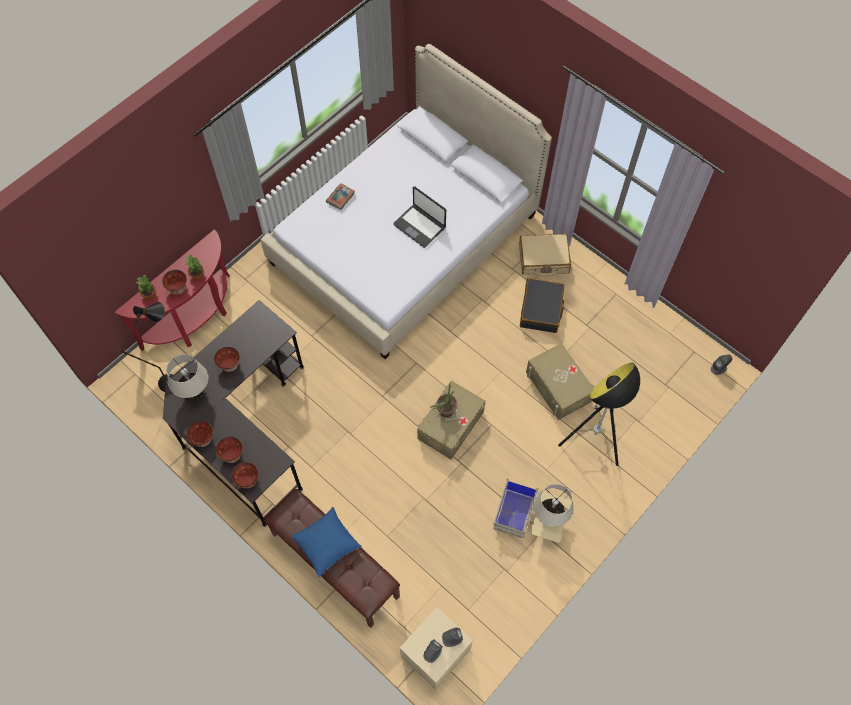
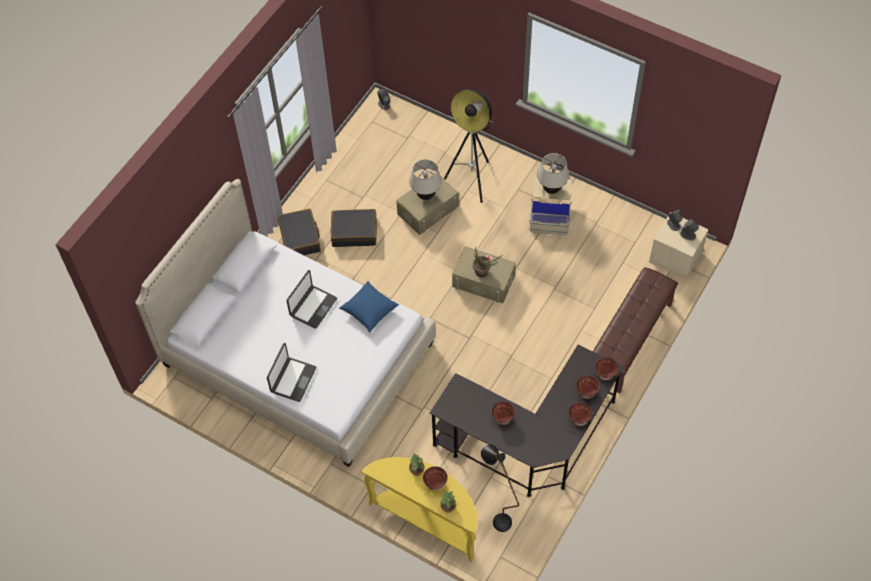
camera: 100 degrees left, 5 degrees down
red console table [115,230,230,351] -> yellow console table [361,457,478,562]
beige table lamp [166,354,209,399] -> beige table lamp moved to [409,159,442,200]
blue pillow [291,507,362,577] -> blue pillow moved to [339,281,399,332]
book [326,183,355,210] -> laptop [267,343,316,402]
beige suitcase [519,234,571,277] -> black suitcase [277,208,321,255]

